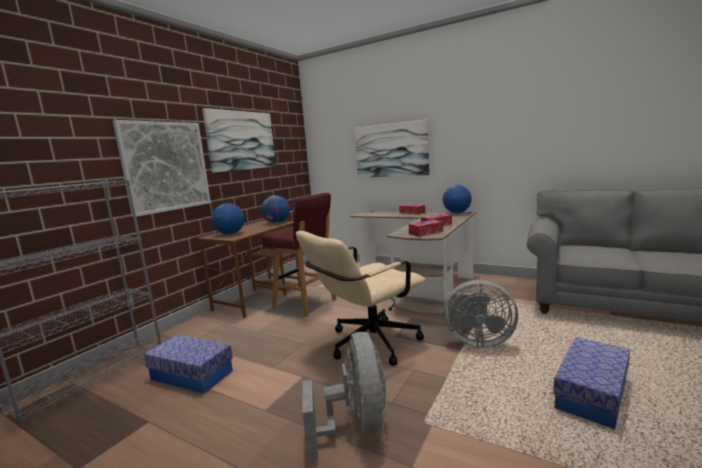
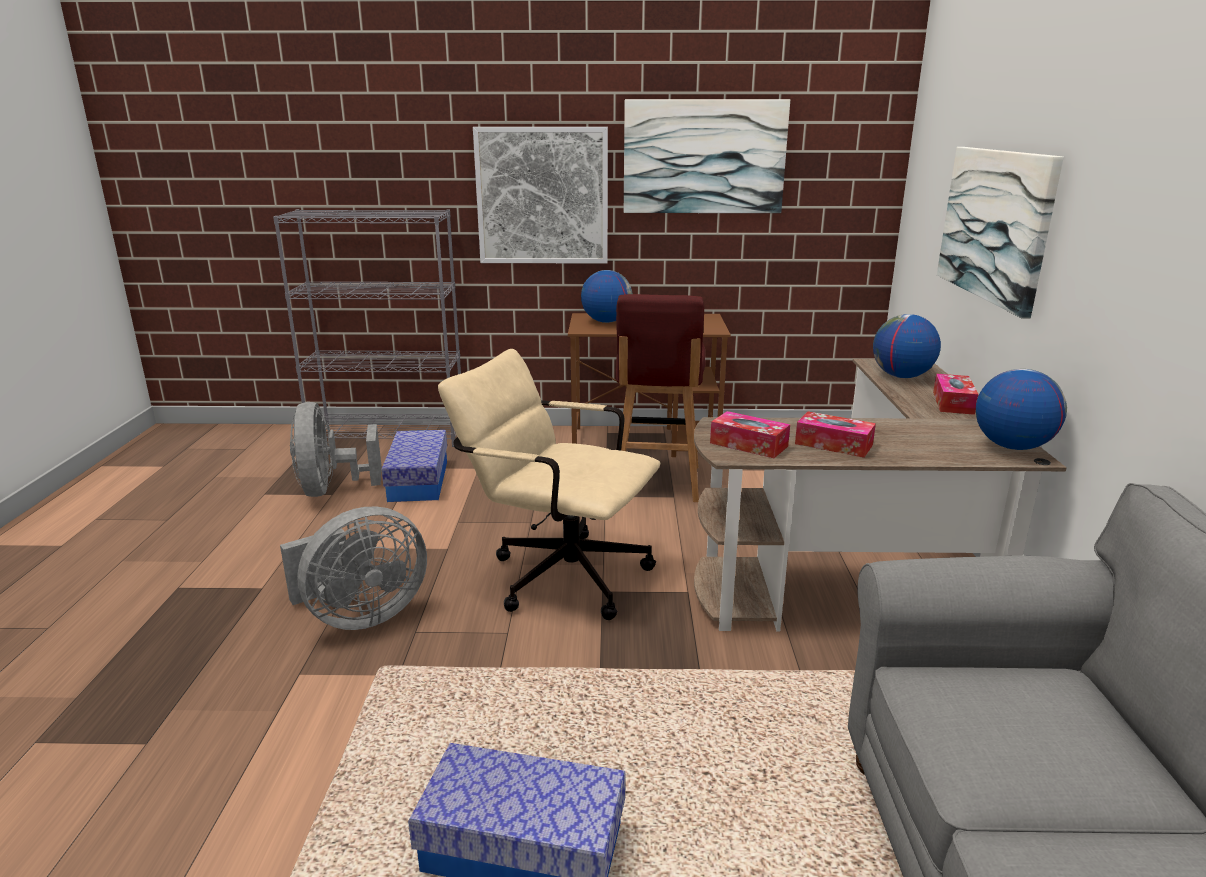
camera: 60 degrees right, 10 degrees up
globe [261,195,290,223] -> globe moved to [873,314,941,378]
grey fan [444,280,518,348] -> grey fan moved to [290,402,382,497]

